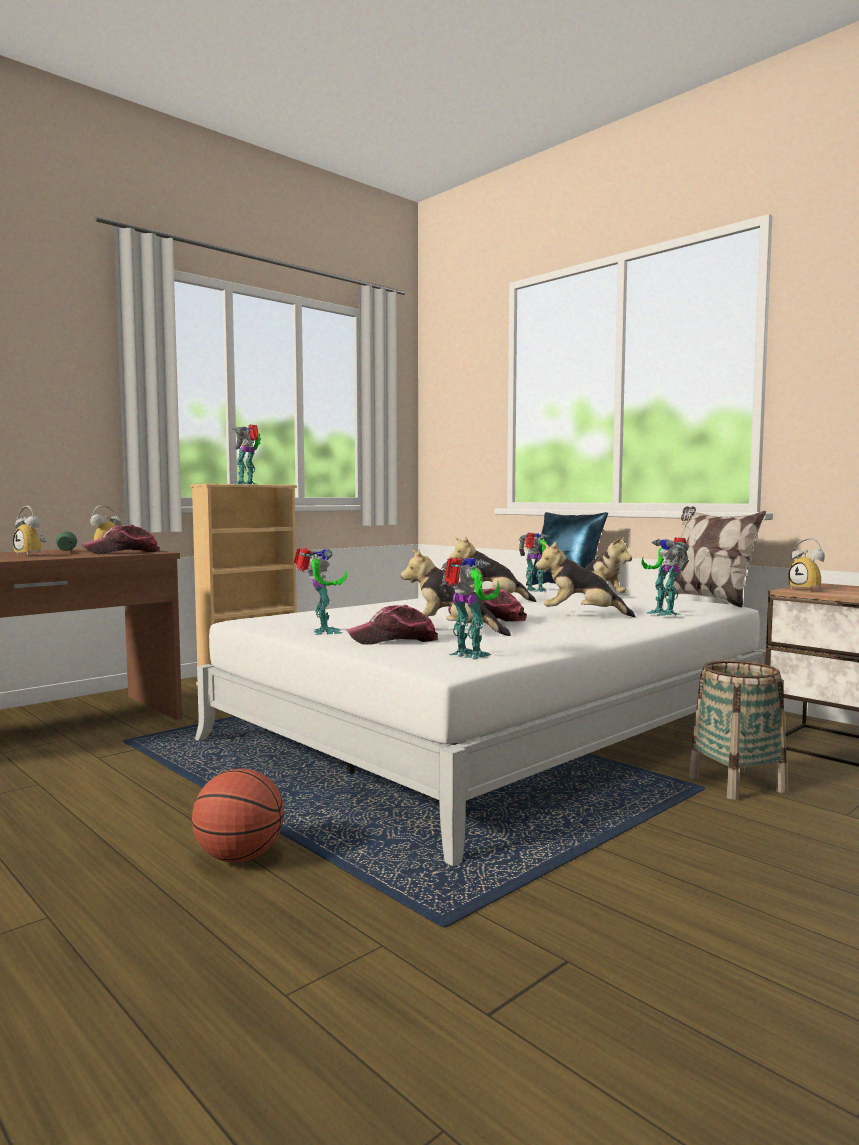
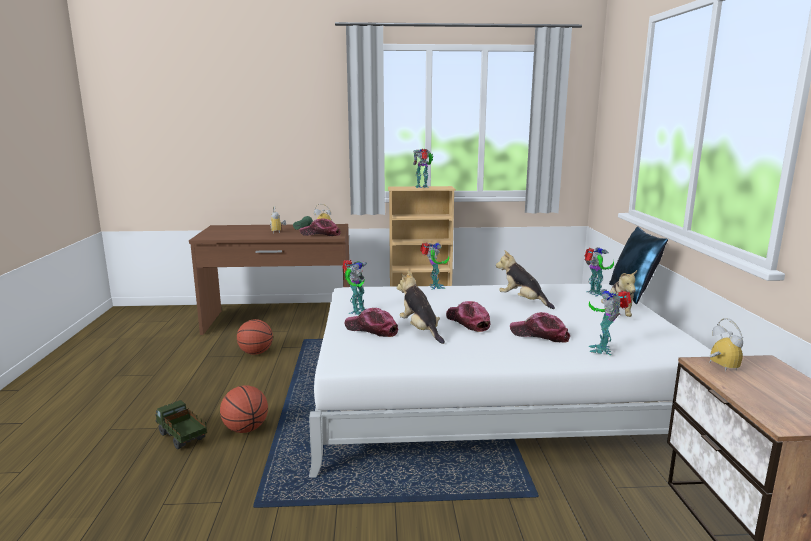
camera: 40 degrees right, 10 degrees up
toy robot [441,557,500,660] -> toy robot moved to [420,242,449,289]
plush toy [535,541,635,617] -> cap [510,312,570,343]
pillow [664,506,766,608] -> none
basket [689,661,787,800] -> none
alarm clock [788,538,825,591] -> alarm clock turned 150 degrees clockwise [709,318,743,371]
none -> toy truck [155,400,207,449]
none -> basketball [237,319,273,355]

